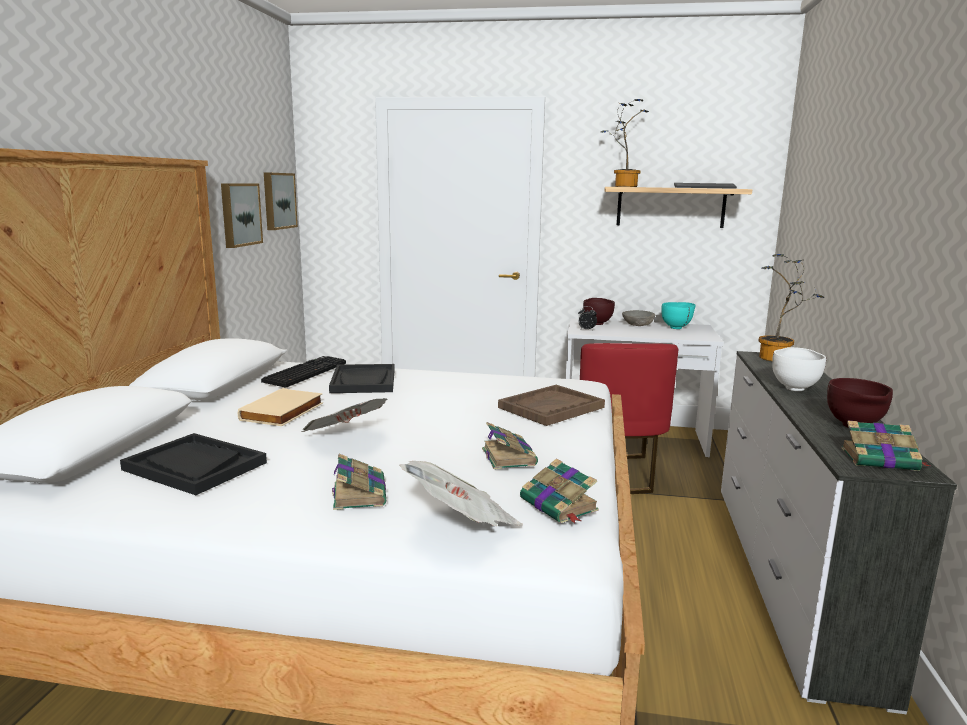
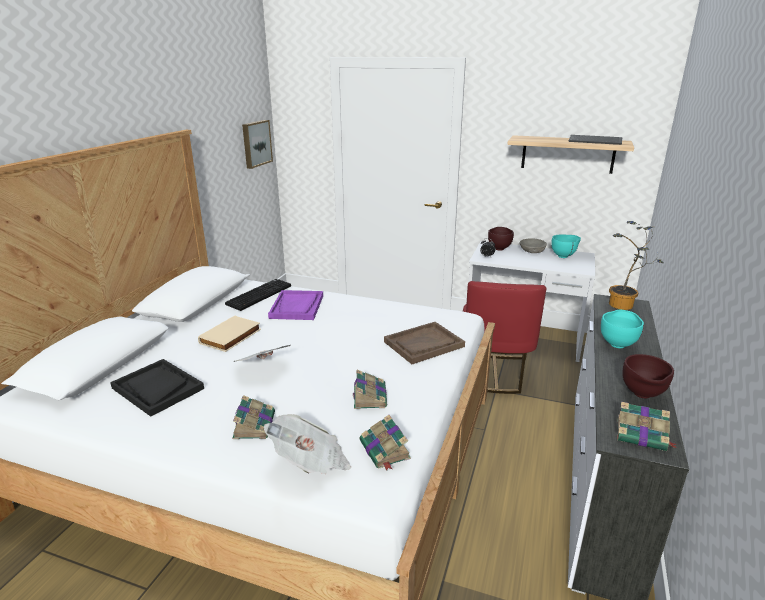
camera: 10 degrees right, 10 degrees up
picture [221,183,263,248] -> none
black tray [329,364,395,393] -> purple tray [268,290,323,320]
potted plant [600,99,649,187] -> none
white bowl [772,347,826,391] -> turquoise bowl [601,310,644,348]

